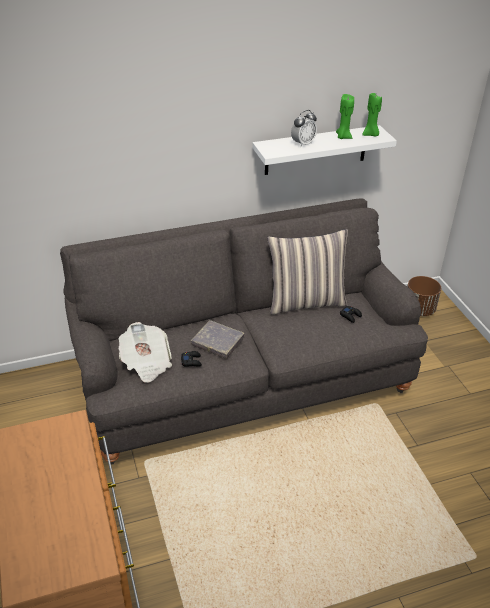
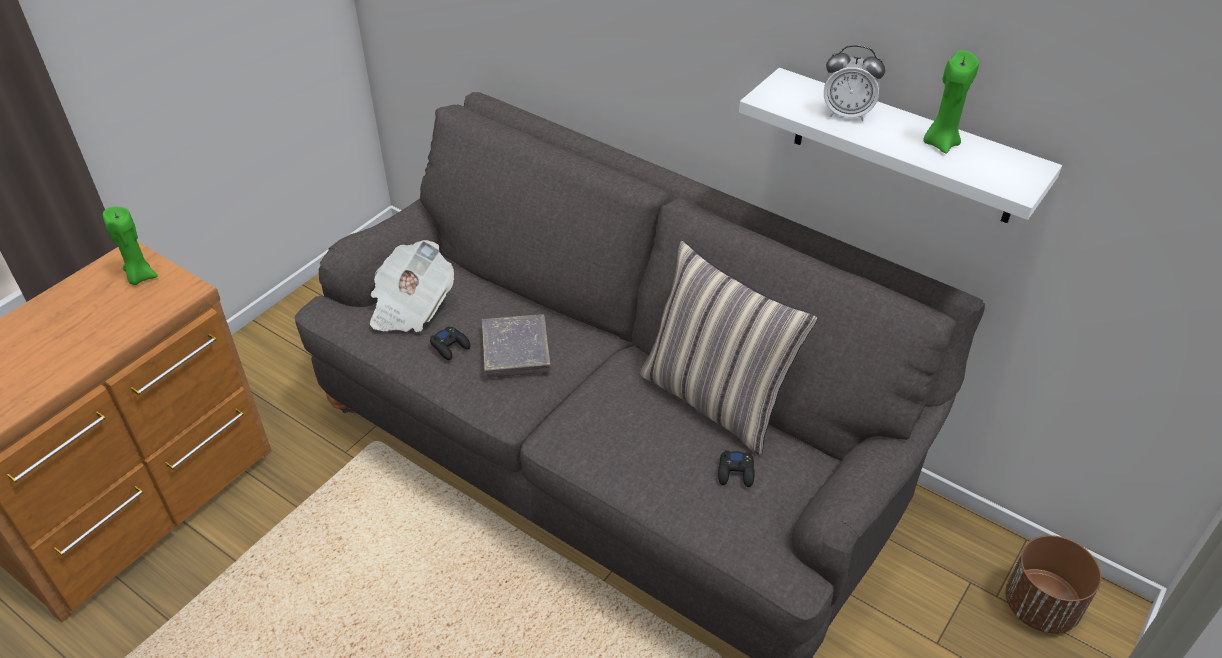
camera: 55 degrees right, 5 degrees up
green candle [362,93,382,136] -> green candle moved to [103,207,158,285]

